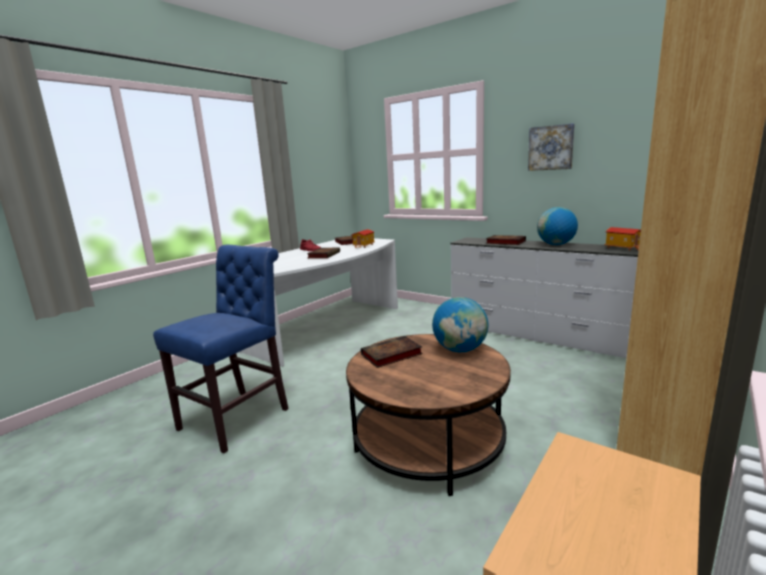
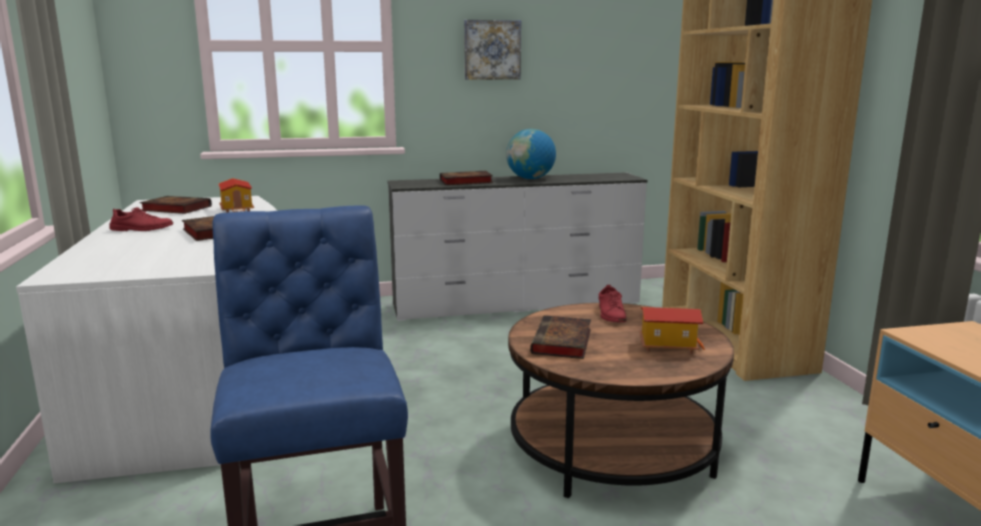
camera: 50 degrees left, 0 degrees up
globe [432,297,488,353] -> red shoe [599,285,627,322]
toy house [604,227,641,251] -> toy house moved to [639,307,705,354]

